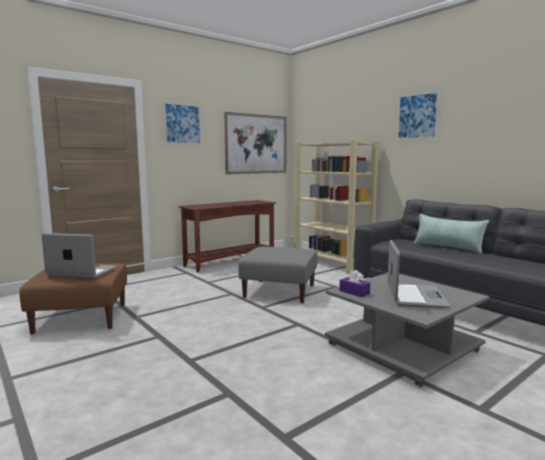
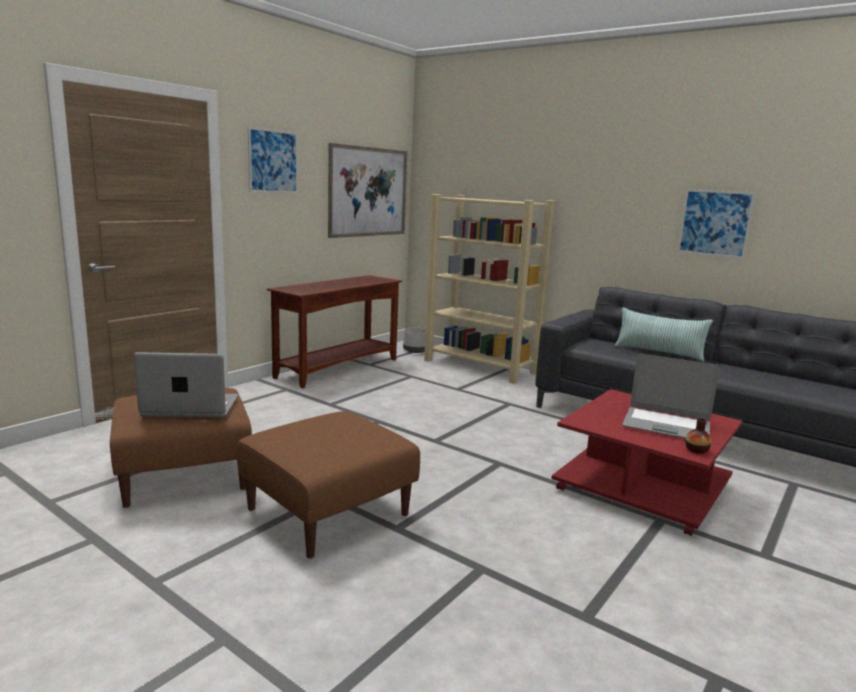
camera: 15 degrees left, 5 degrees up
grey ottoman [238,247,317,303] -> none
grey coffee table [325,273,490,387] -> red coffee table [551,389,742,536]
purple tissue box [339,270,370,297] -> none
laptop [387,240,451,308] -> laptop turned 120 degrees clockwise [622,353,720,439]
picture [397,91,440,140] -> picture moved to [677,189,756,259]
none -> brown ottoman [237,411,420,558]
none -> vase [685,418,711,454]

